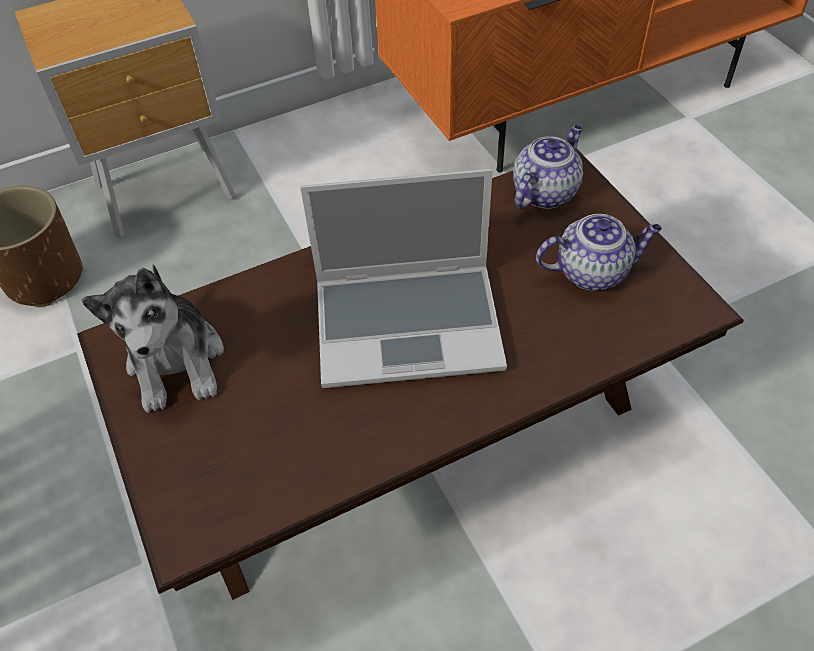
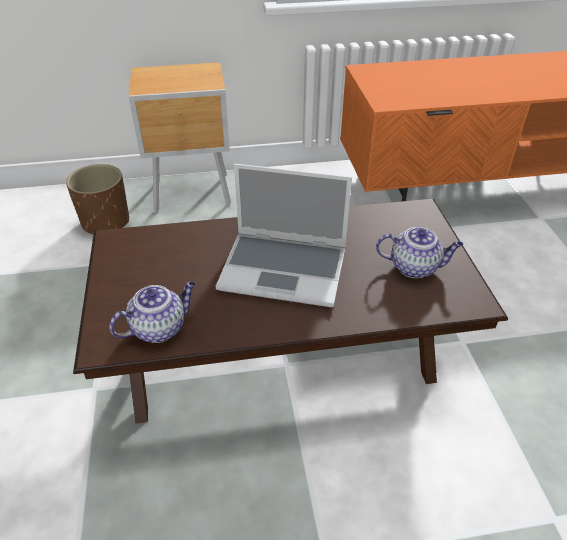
camera: 15 degrees right, 10 degrees down
plush toy [81,264,224,413] -> none
teapot [513,125,583,209] -> teapot moved to [109,281,196,343]

